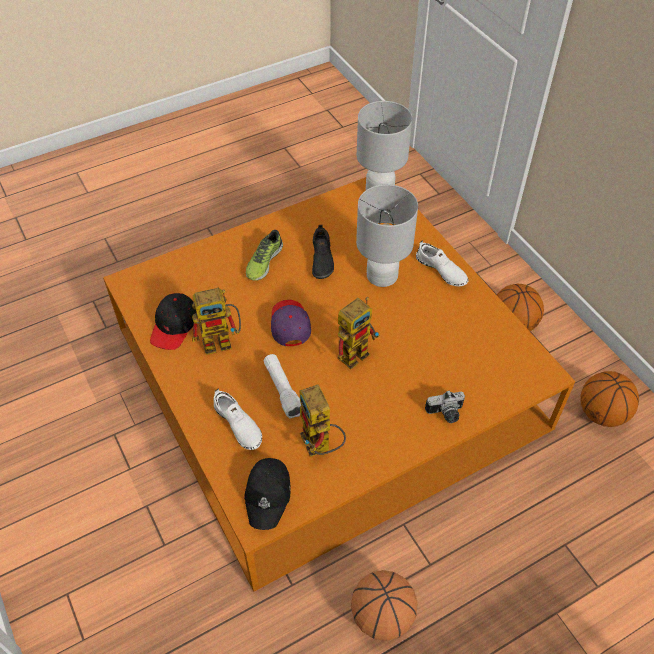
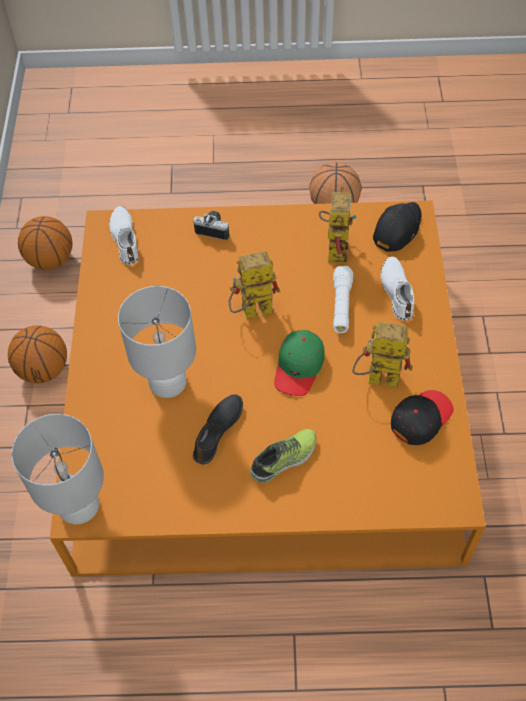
camera: 150 degrees left, 5 degrees up
purple cap [271,300,311,346] -> green cap [274,330,324,396]
white shoe [416,240,469,286] -> white shoe moved to [109,206,139,265]

